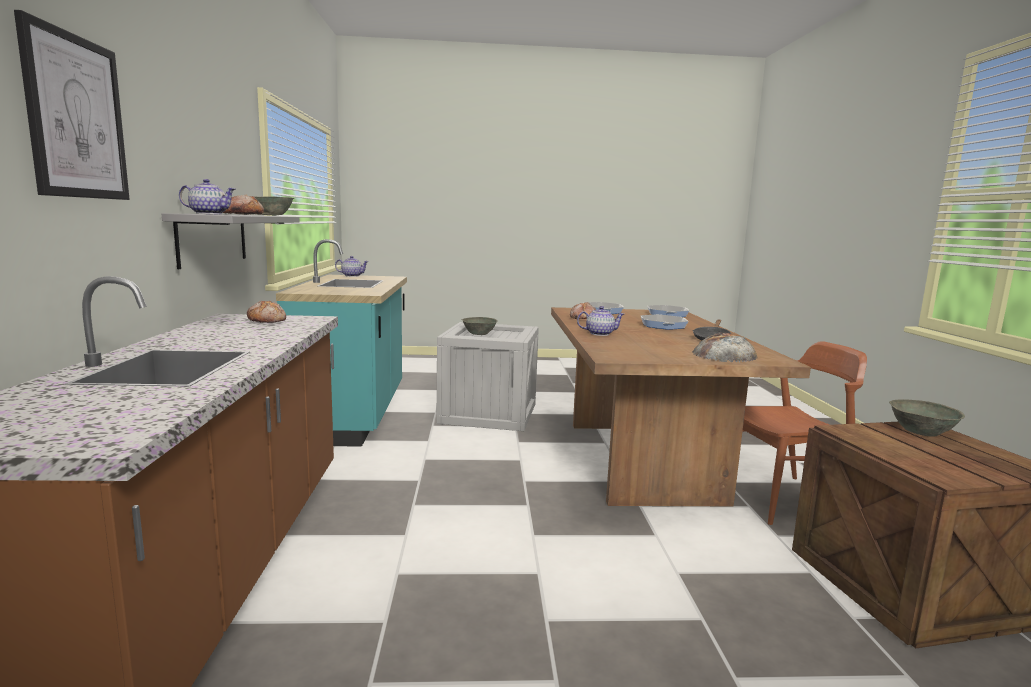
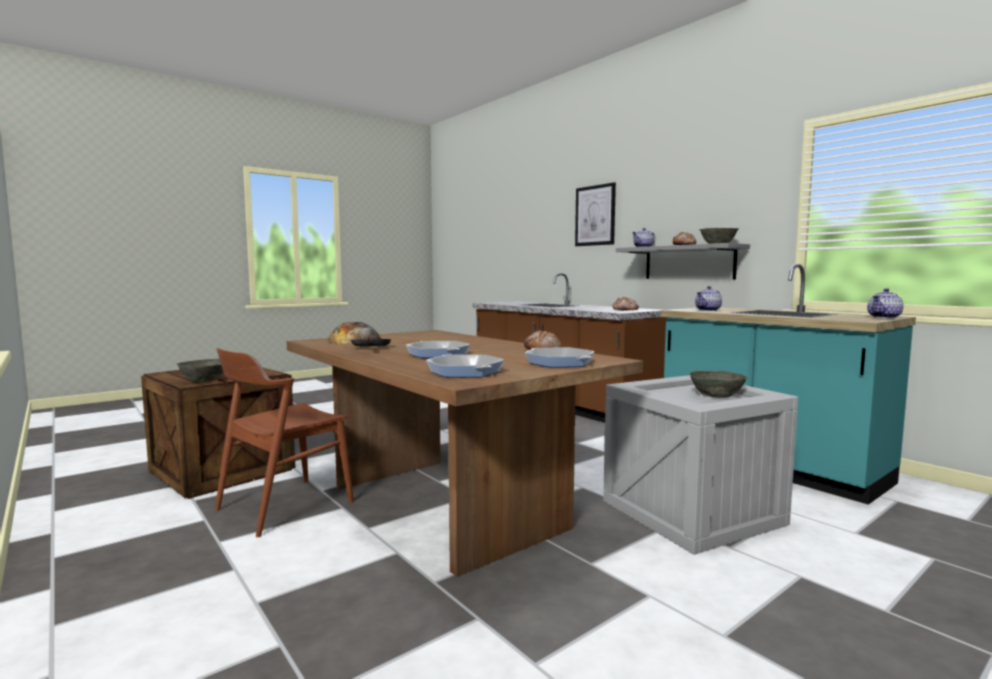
camera: 145 degrees right, 5 degrees down
teapot [577,306,624,336] -> teapot moved to [695,286,722,311]

